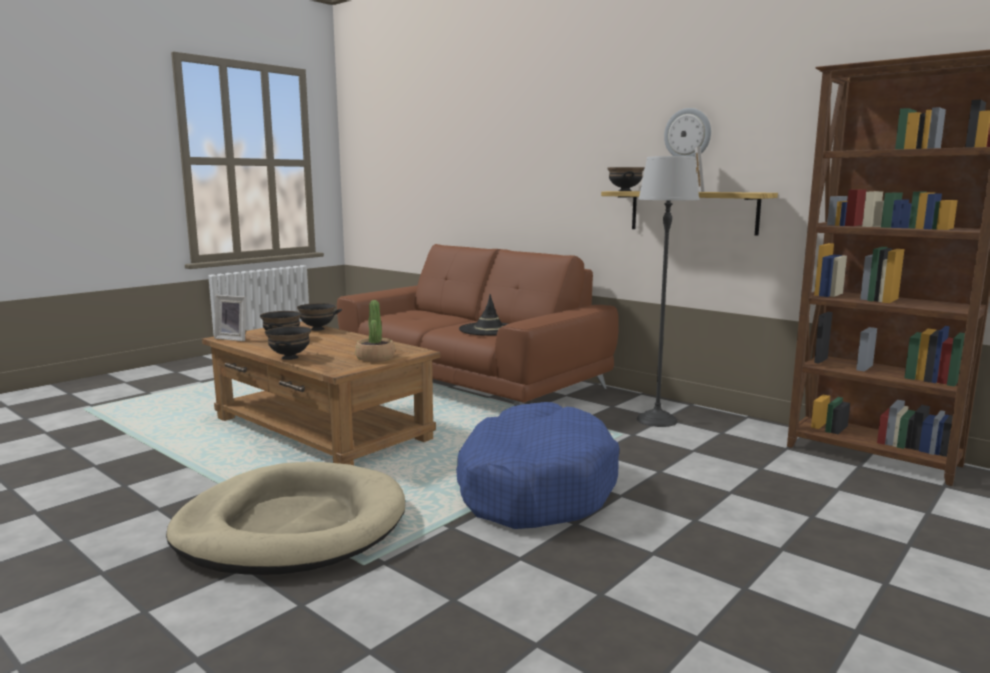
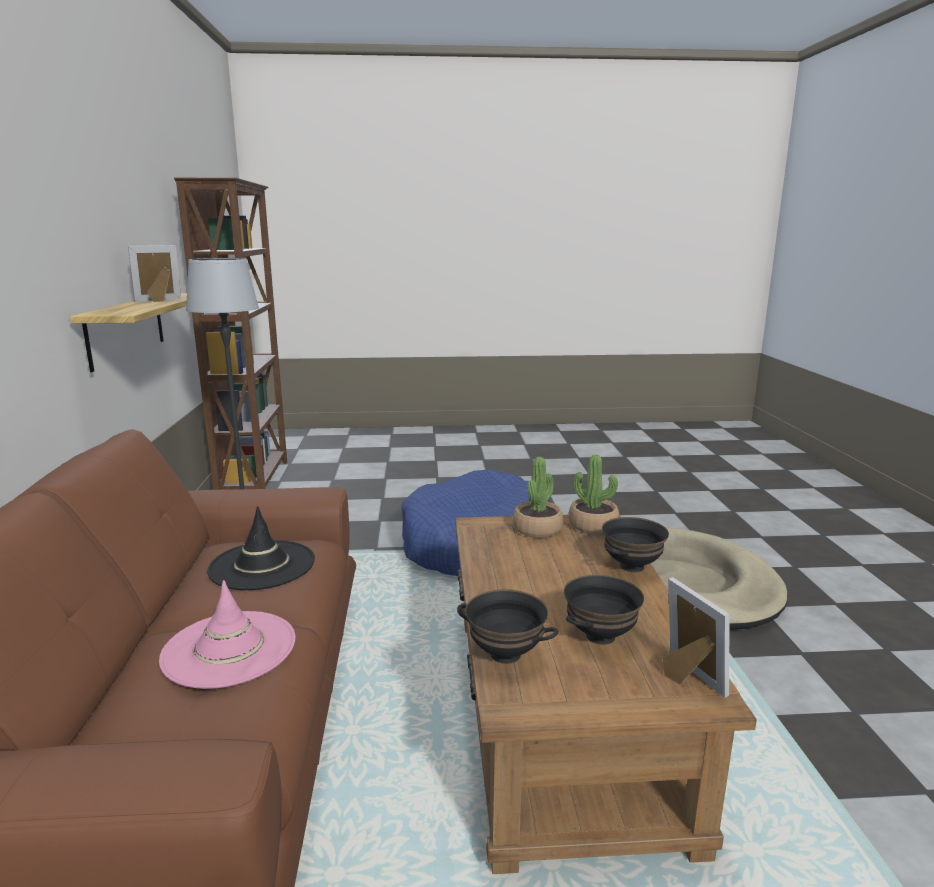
camera: 135 degrees left, 5 degrees up
black bowl [607,167,645,191] -> none
wall clock [664,108,711,158] -> none
none -> pink hat [159,580,295,689]
none -> potted plant [569,455,619,534]

